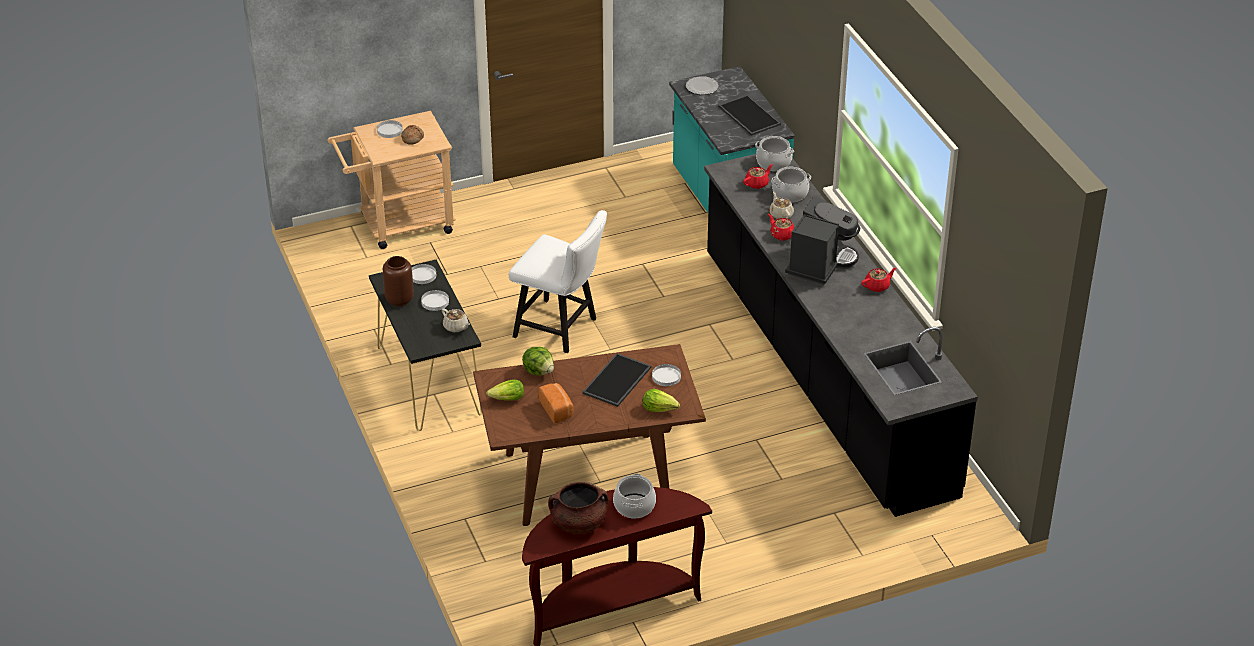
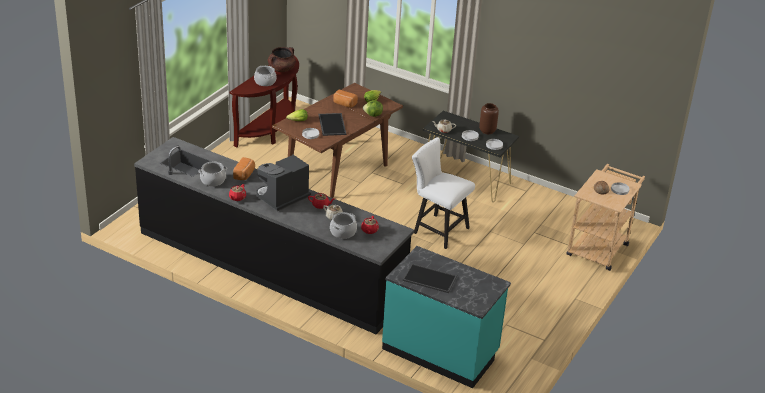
camera: 140 degrees right, 5 degrees down
white chair [509,210,607,353] -> white chair turned 45 degrees clockwise [412,137,475,249]
plate [686,76,718,95] -> none
cooking pot [755,136,794,171] -> cooking pot moved to [198,162,227,186]
coffee machine [785,196,860,285] -> coffee machine turned 60 degrees clockwise [257,154,311,211]
none -> bread [233,157,255,180]

